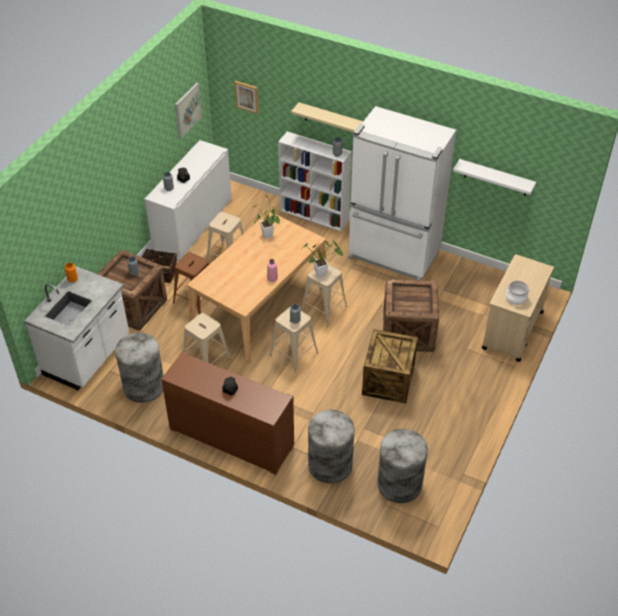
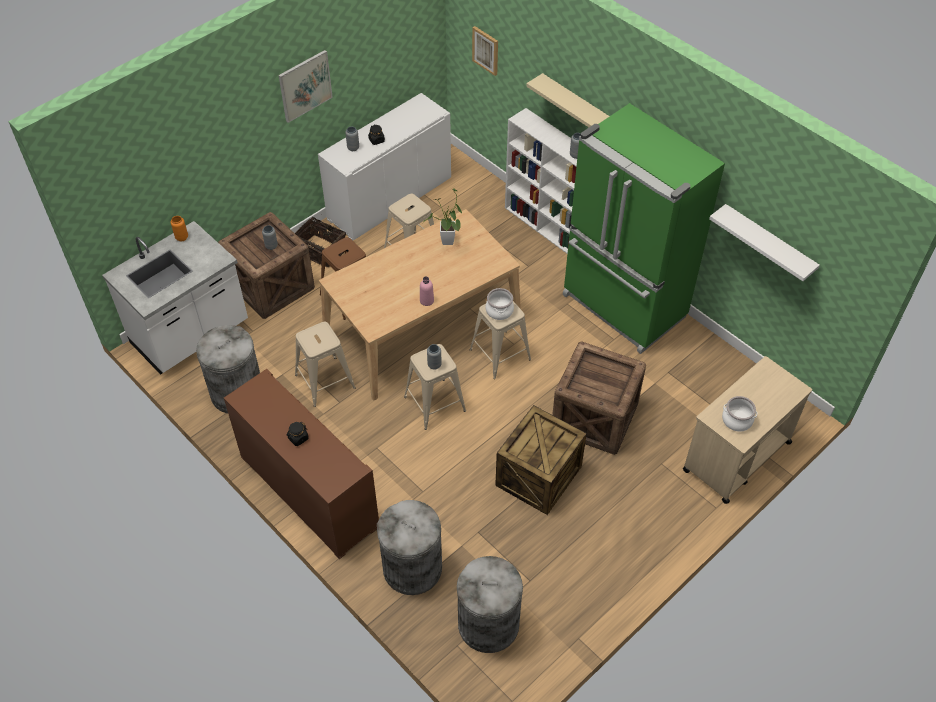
camera: 20 degrees right, 5 degrees up
picture [175,83,202,138] -> picture moved to [278,50,333,123]
potted plant [302,241,343,278] -> cooking pot [486,288,514,320]
white fridge [349,106,456,280] -> green fridge [563,103,725,354]

